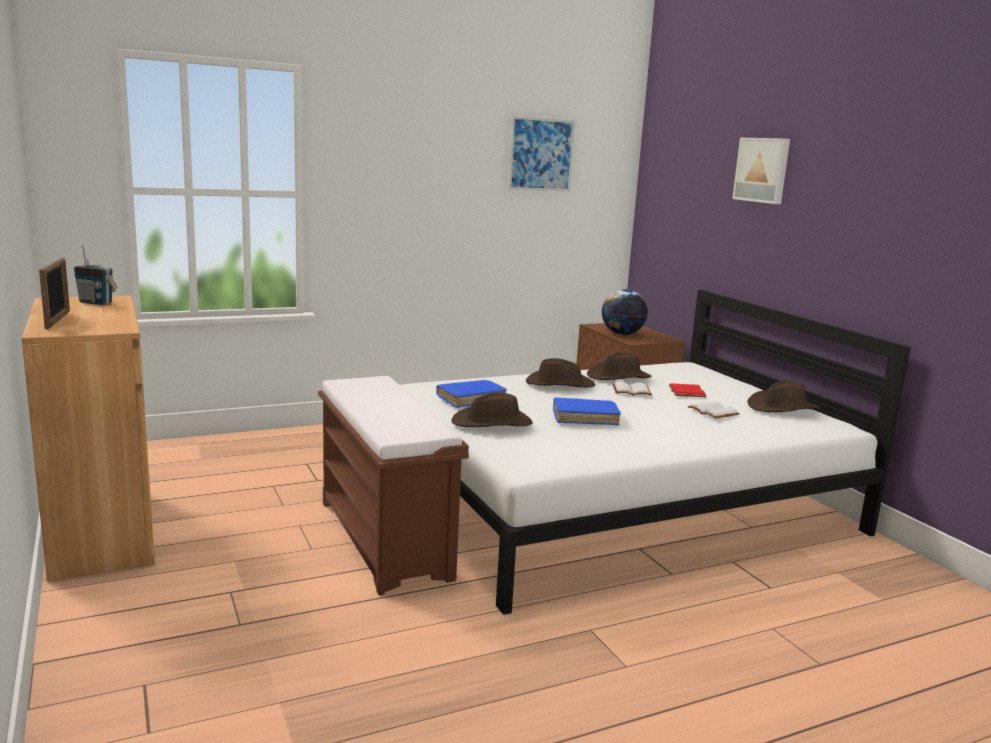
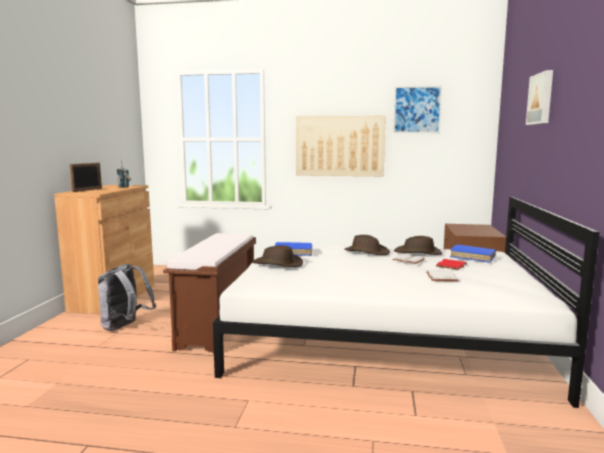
camera: 35 degrees right, 5 degrees down
blue book [553,398,621,425] -> blue book moved to [450,244,496,263]
globe [602,289,648,335] -> none
brown hat [747,380,820,413] -> none
none -> grey backpack [98,264,156,331]
none -> picture [296,116,386,176]

